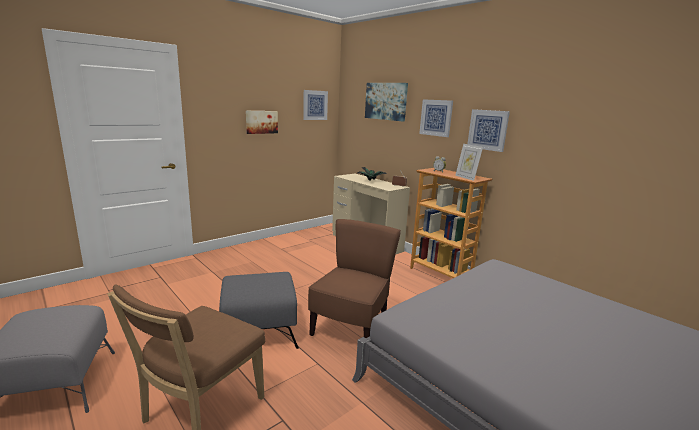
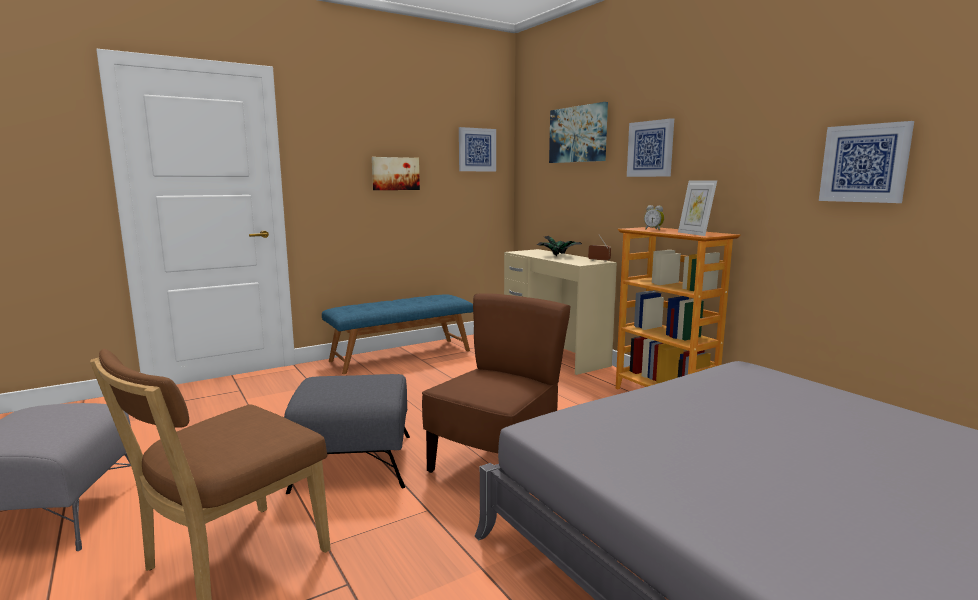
camera: 10 degrees right, 5 degrees down
picture [467,109,510,152] -> picture moved to [819,121,914,203]
none -> blue bench [322,295,473,374]

